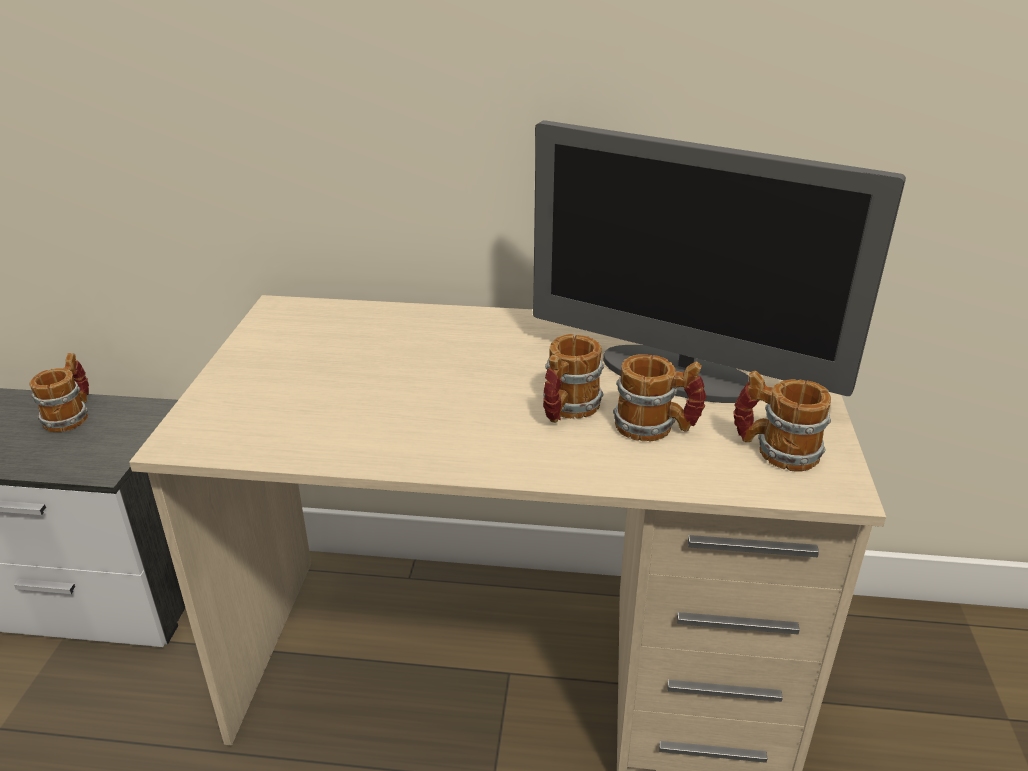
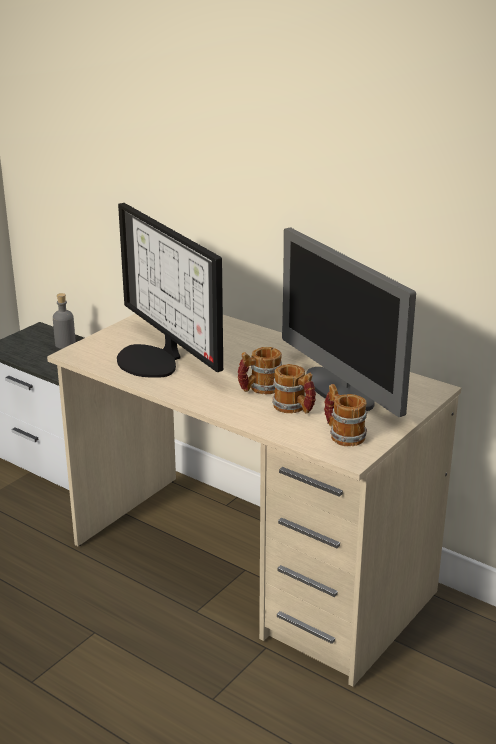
camera: 30 degrees right, 5 degrees down
mug [29,353,89,432] -> grey bottle [53,293,76,349]
none -> monitor [117,203,223,378]

